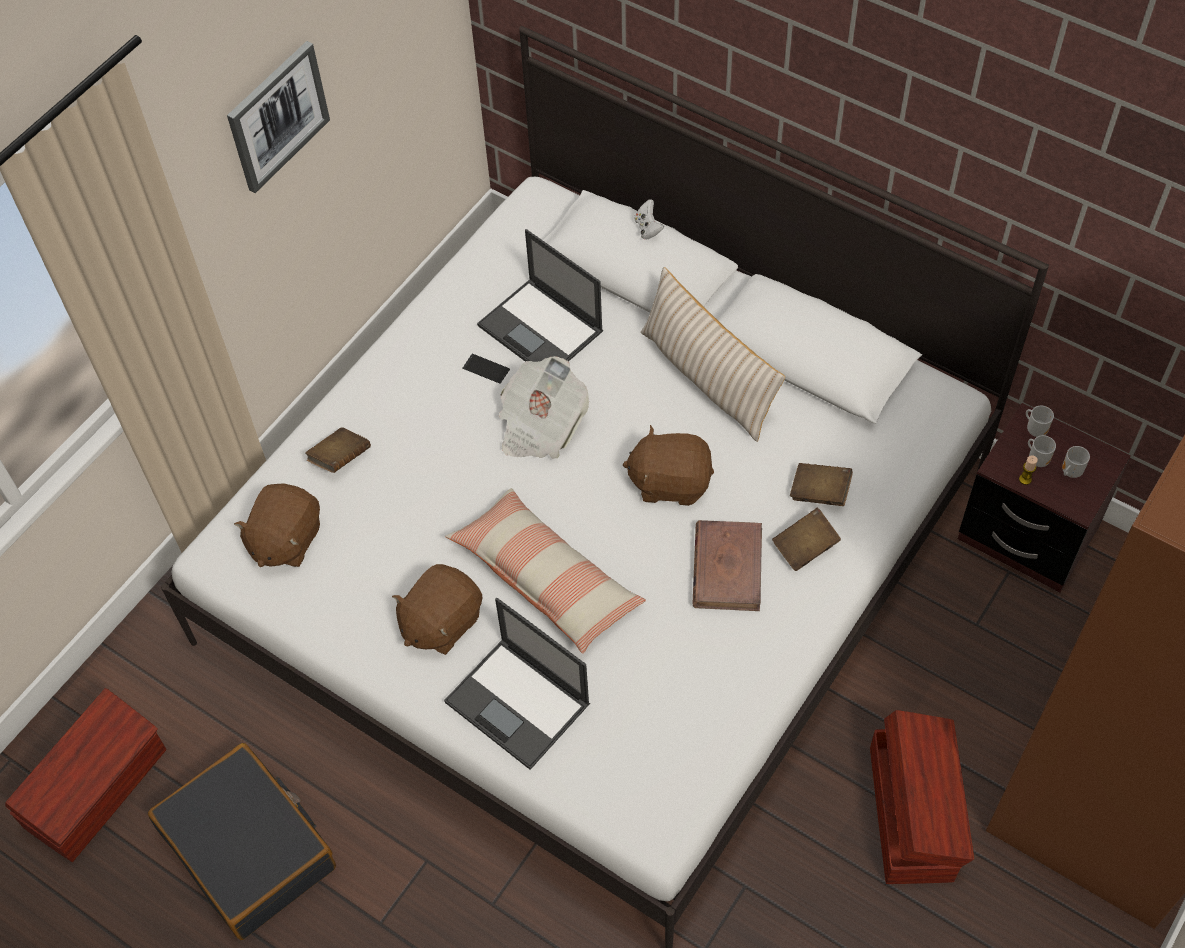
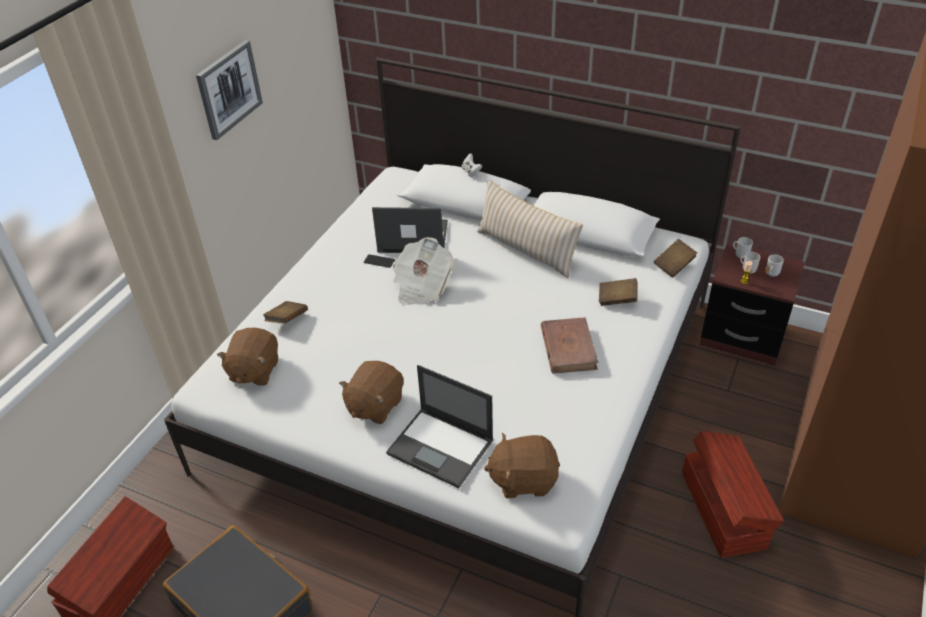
camera: 10 degrees left, 15 degrees down
pillow [445,488,646,654] -> none
laptop [477,229,603,362] -> laptop turned 150 degrees clockwise [372,207,448,253]
brown plush toy [622,425,714,506] -> brown plush toy moved to [484,433,560,498]
brown book [772,508,841,571] -> brown book moved to [654,239,697,277]

